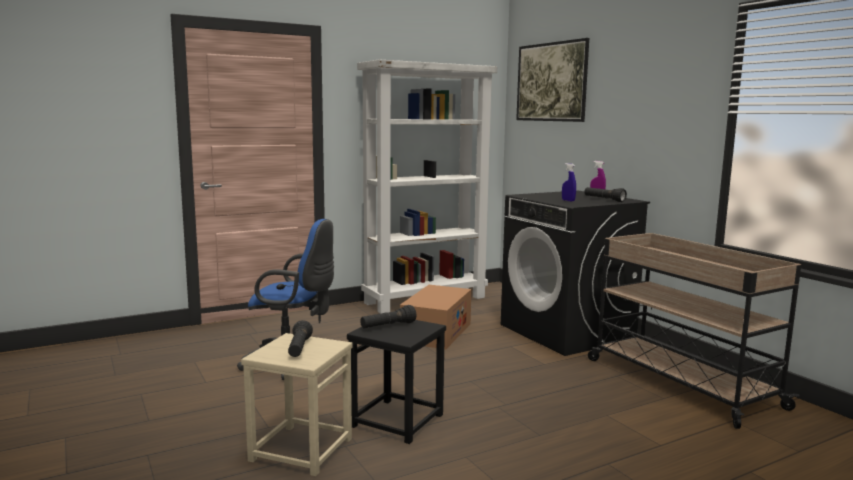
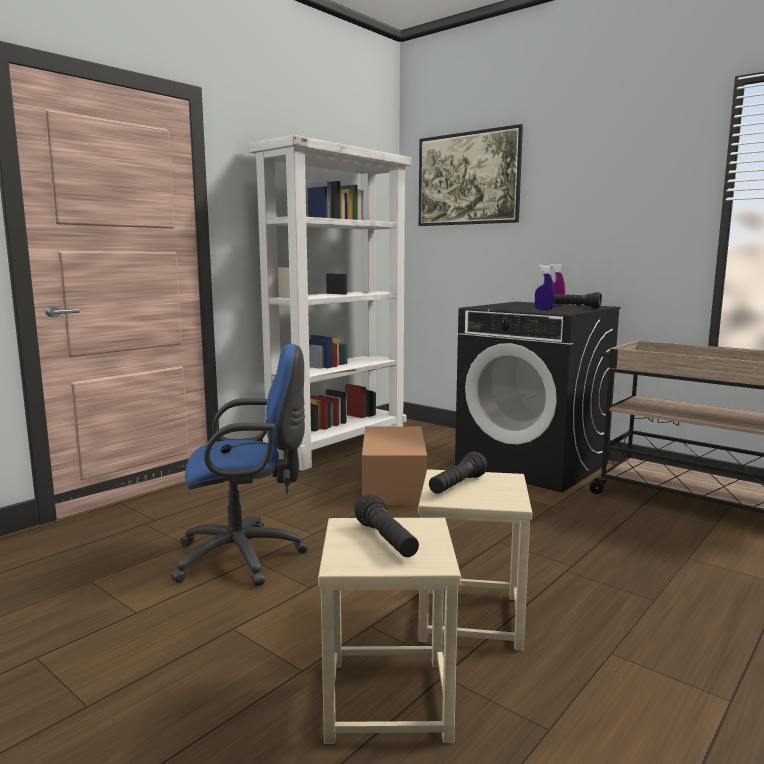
camera: 20 degrees left, 0 degrees up
black stool [347,320,446,444] -> beige stool [418,469,532,651]

